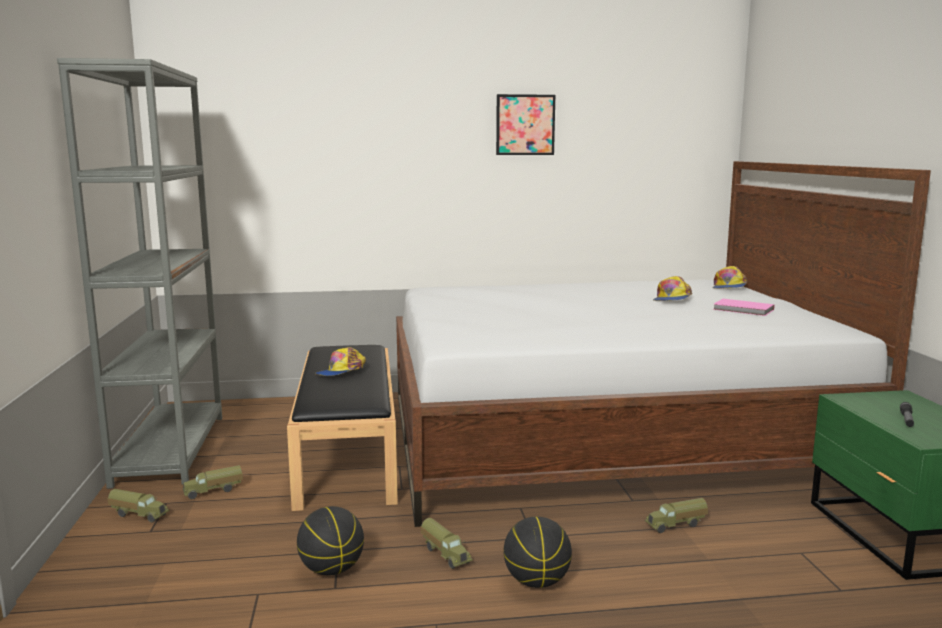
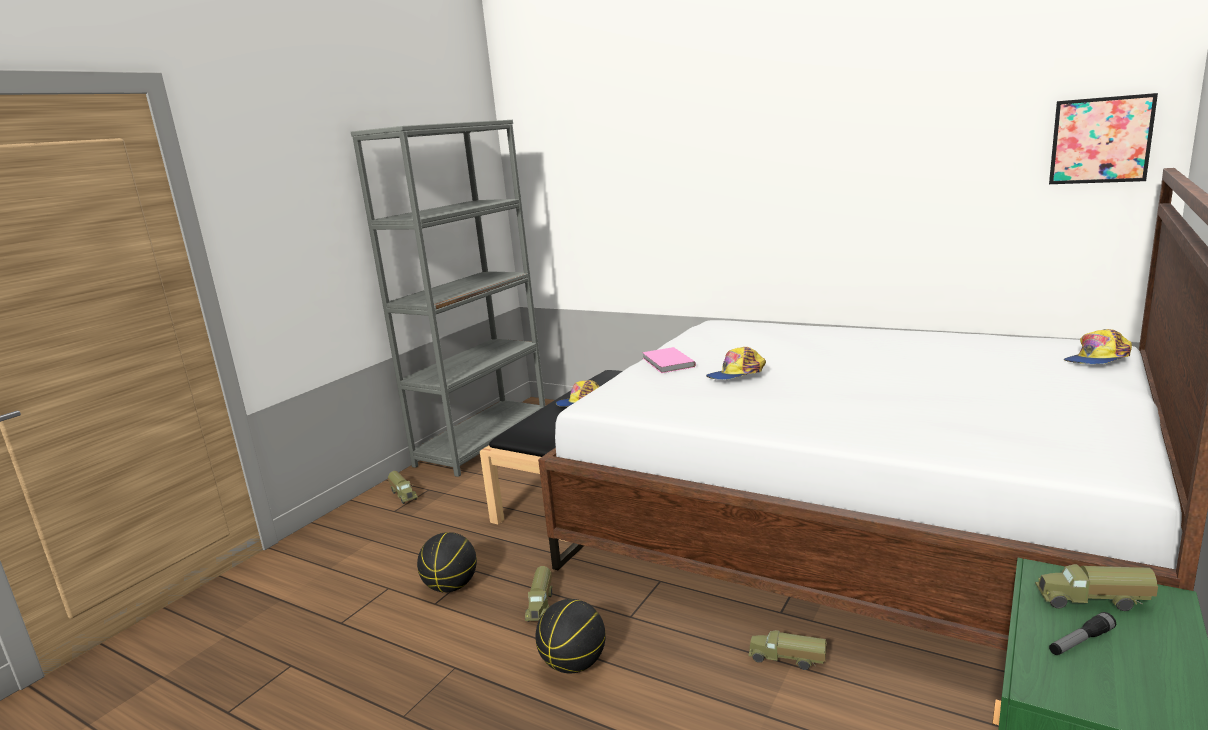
camera: 40 degrees right, 5 degrees up
toy truck [183,465,243,499] -> toy truck moved to [1035,564,1158,611]
picture [496,94,555,155] -> picture moved to [1049,93,1158,184]
cap [653,276,692,301] -> cap moved to [706,347,766,380]
pink book [713,299,774,316] -> pink book moved to [642,347,696,373]

